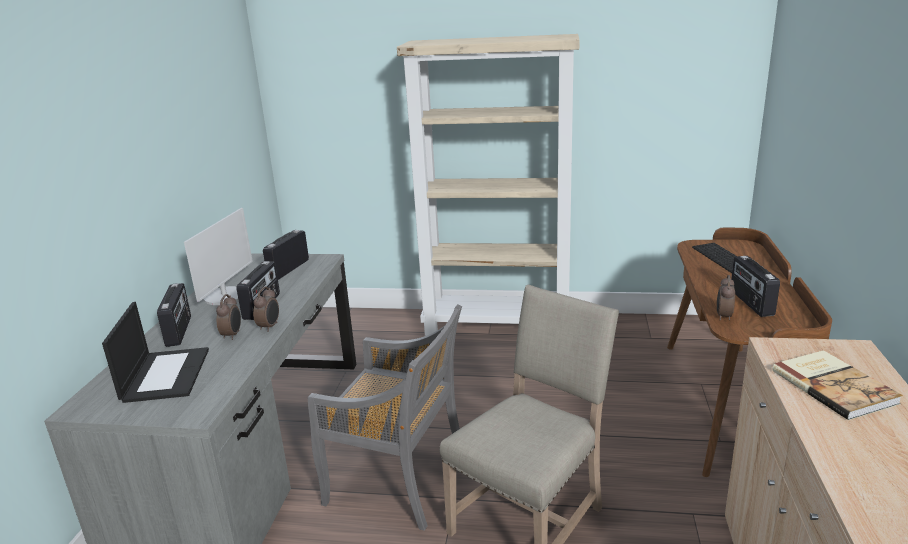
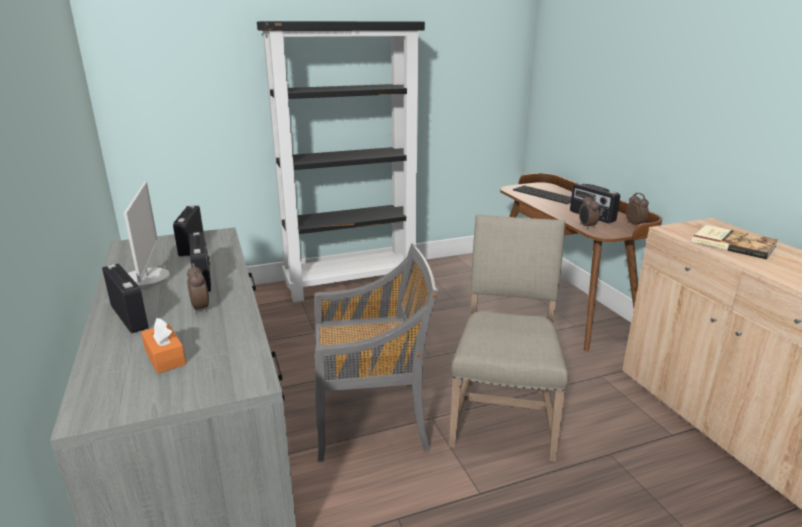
camera: 30 degrees left, 0 degrees up
laptop [102,302,209,403] -> orange tissue box [141,318,186,374]
alarm clock [253,286,279,332] -> alarm clock moved to [626,193,649,227]
beige bookcase [397,34,580,336] -> black bookcase [257,21,425,302]

